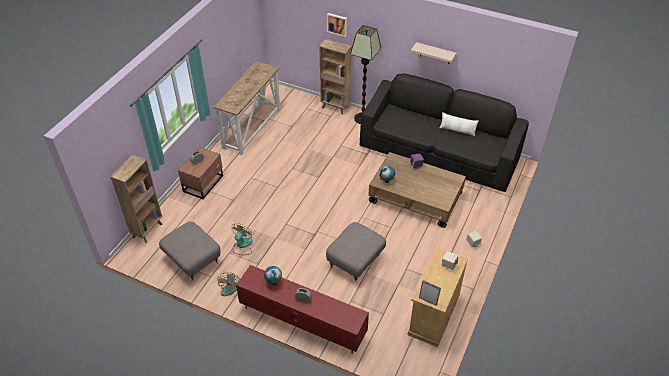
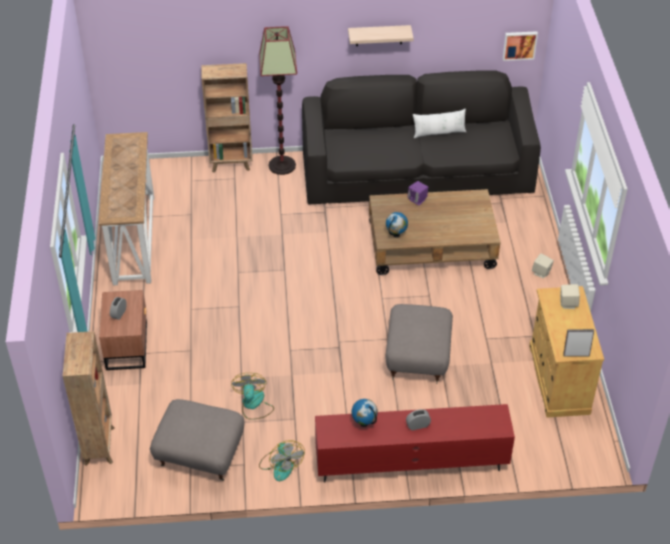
camera: 30 degrees left, 0 degrees up
picture [327,13,347,37] -> picture moved to [503,31,538,61]

